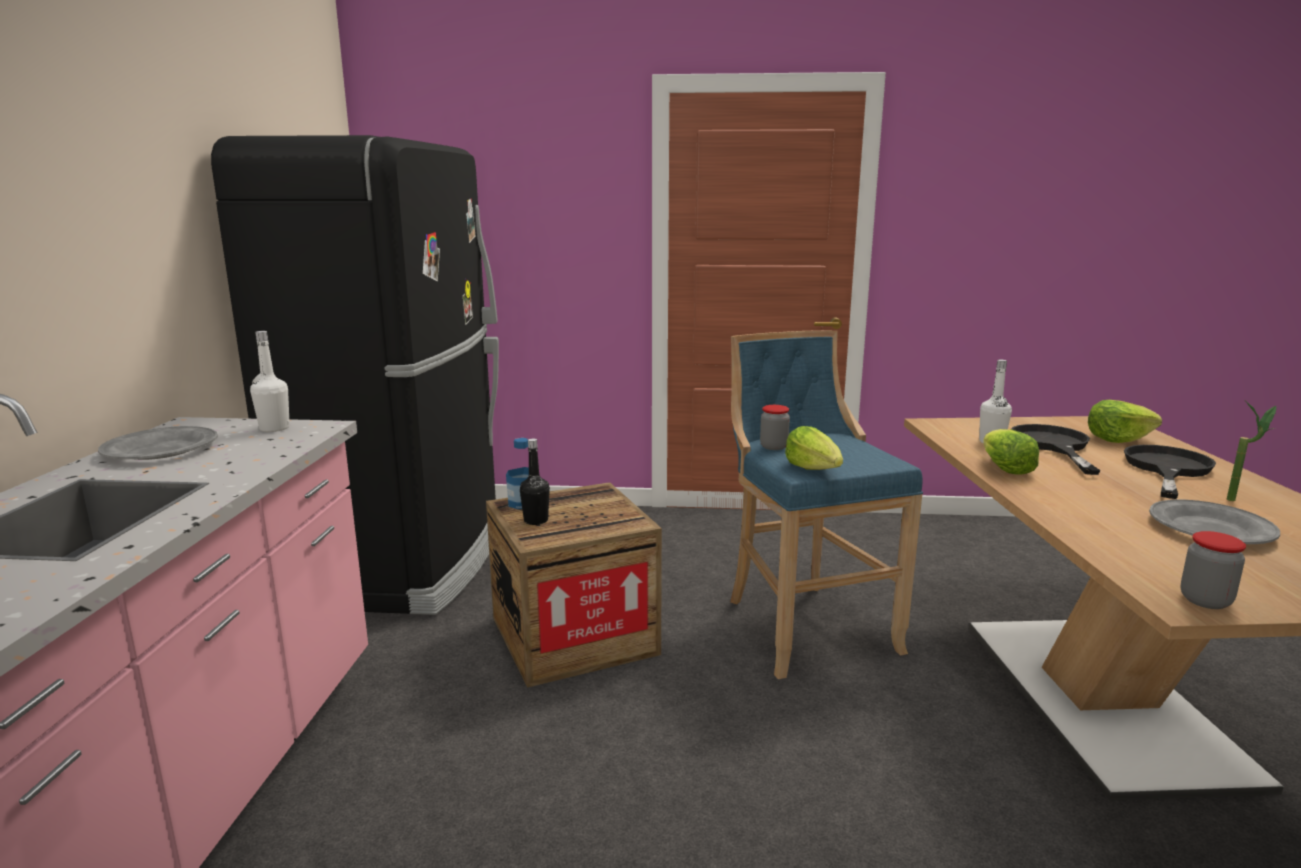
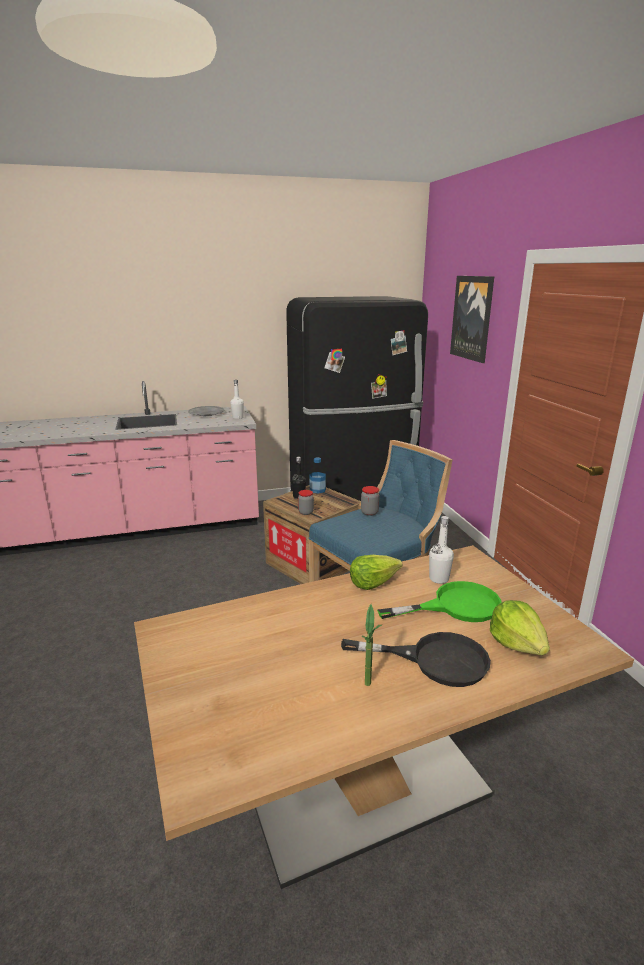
camera: 70 degrees right, 5 degrees up
lettuce [785,426,843,470] -> none
black frying pan [1011,424,1101,475] -> green frying pan [377,581,502,622]
grey plate [1149,500,1280,544] -> none
jar [1180,531,1246,609] -> jar moved to [298,490,314,515]
none -> picture [450,276,494,363]

